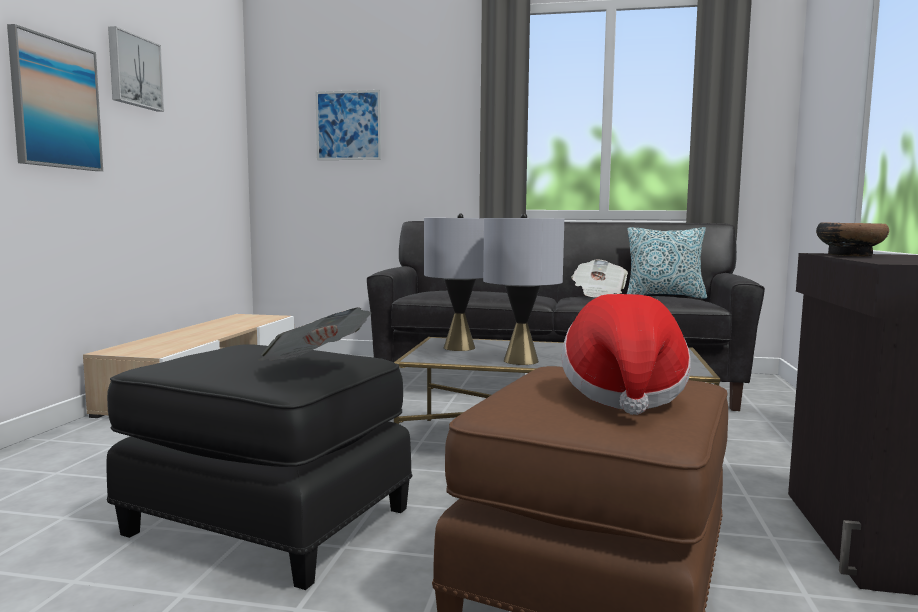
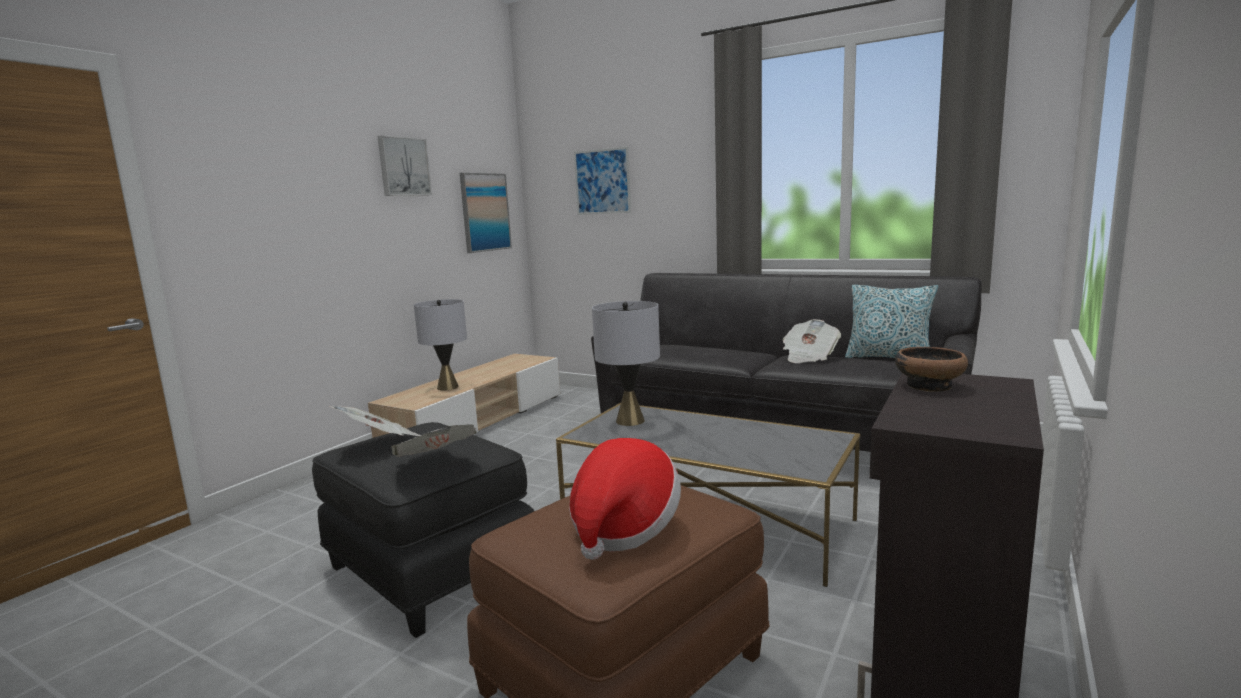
camera: 20 degrees right, 5 degrees up
picture [7,24,103,171] -> picture moved to [460,173,512,253]
grey table lamp [483,213,564,365] -> grey table lamp moved to [414,299,467,390]
none -> newspaper [329,406,420,436]

